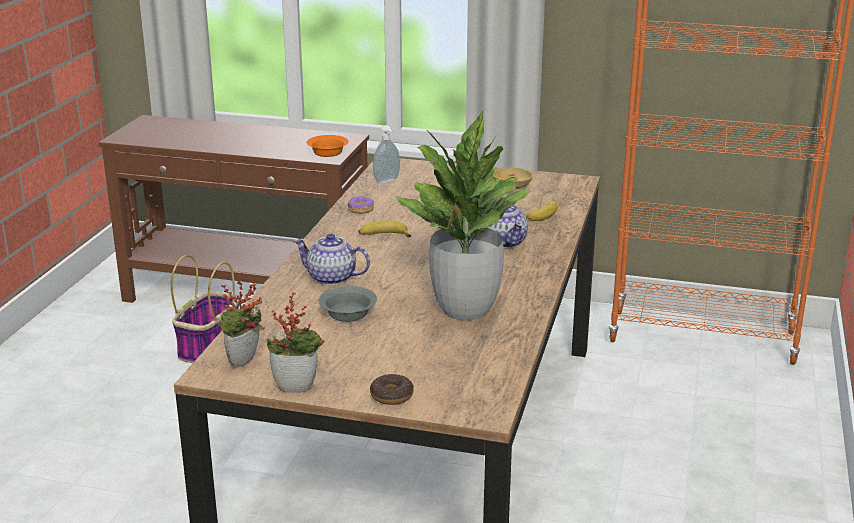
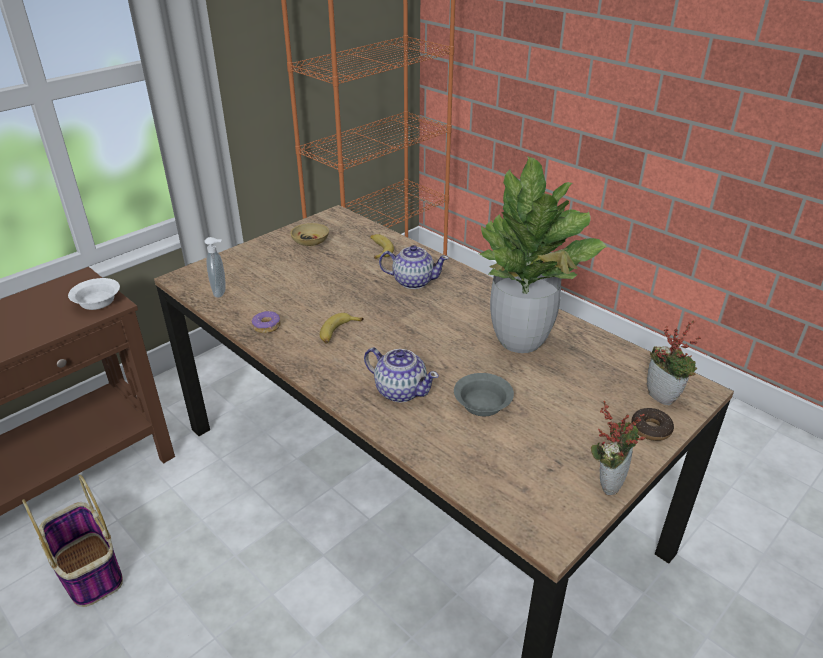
camera: 60 degrees left, 10 degrees up
potted plant [219,280,265,368] -> potted plant moved to [647,320,701,405]
teapot [293,234,370,285] -> teapot turned 105 degrees counterclockwise [364,347,439,402]
orange bowl [307,135,349,157] -> white bowl [68,278,120,310]

